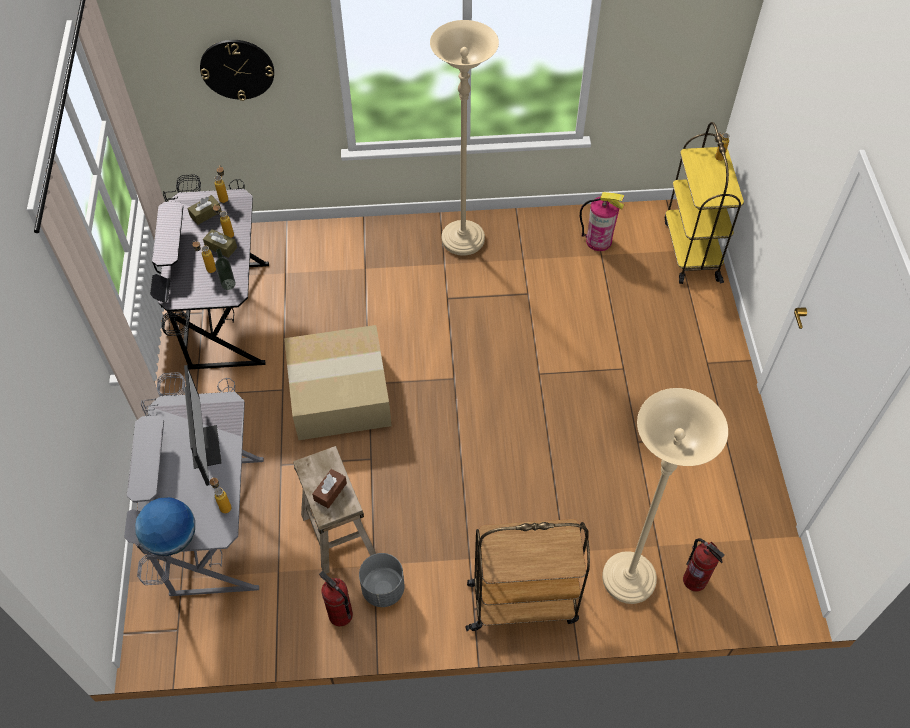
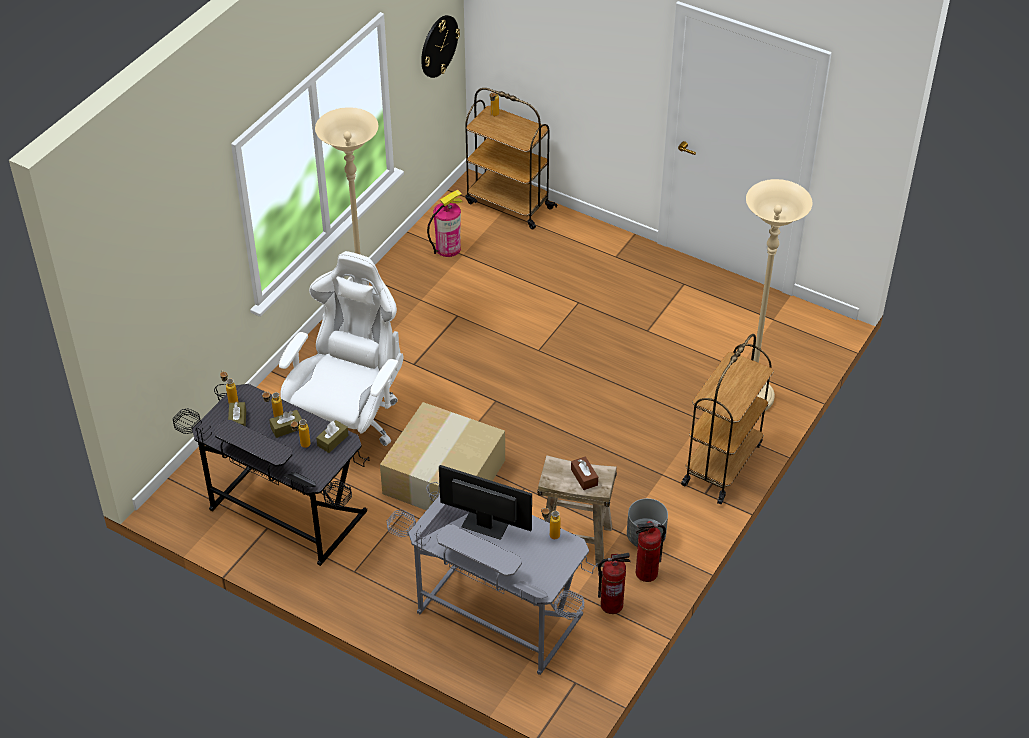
camera: 55 degrees left, 10 degrees down
globe [135,497,195,556] -> none
wall clock [200,40,274,101] -> wall clock moved to [421,15,460,78]
bottle [215,249,236,290] -> brown tissue box [316,420,349,453]
yellow cart [665,122,744,284] -> brown cart [465,88,558,230]
fire extinguisher [683,538,725,592] -> fire extinguisher moved to [598,553,630,614]
none -> white office chair [279,251,403,446]

